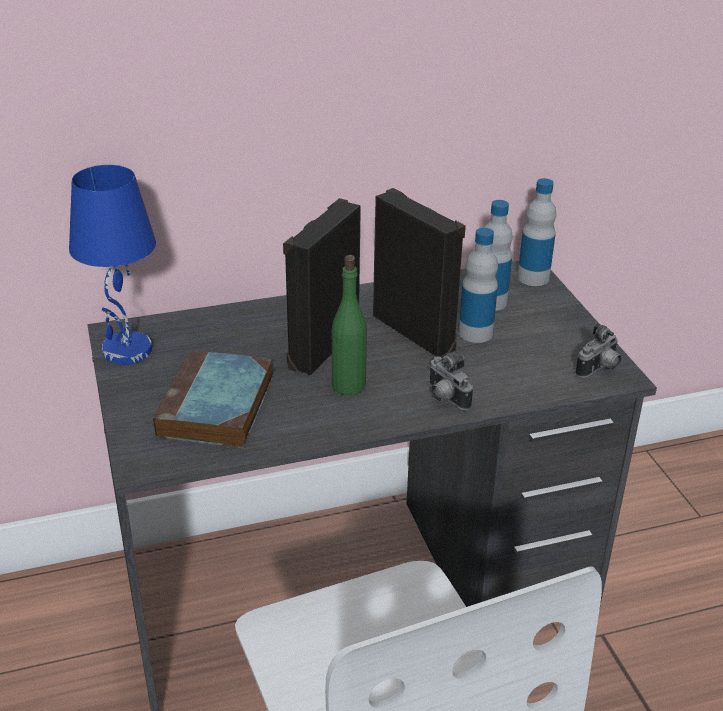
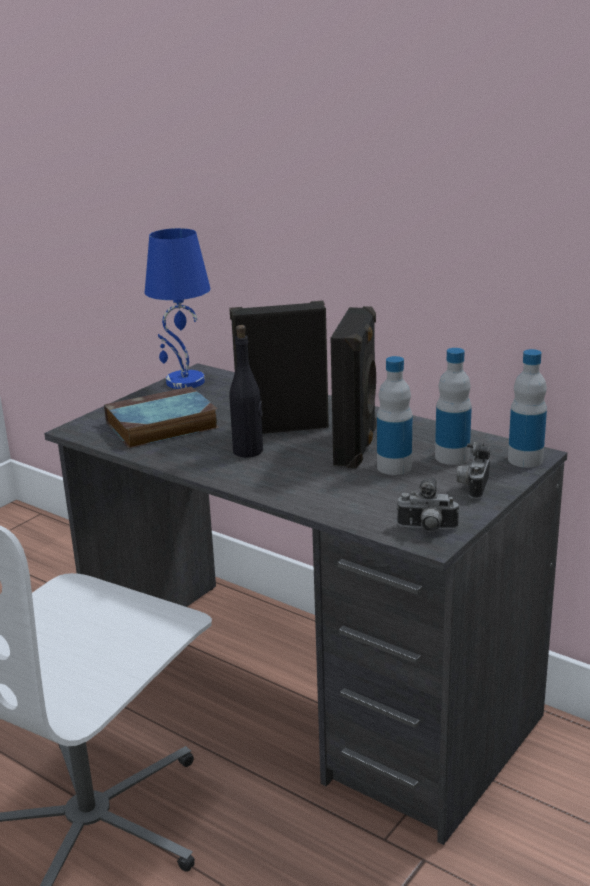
camera: 55 degrees right, 10 degrees down
green bottle [332,255,367,395] -> black bottle [229,325,263,458]
camera [429,353,473,410] -> camera moved to [456,442,491,499]

